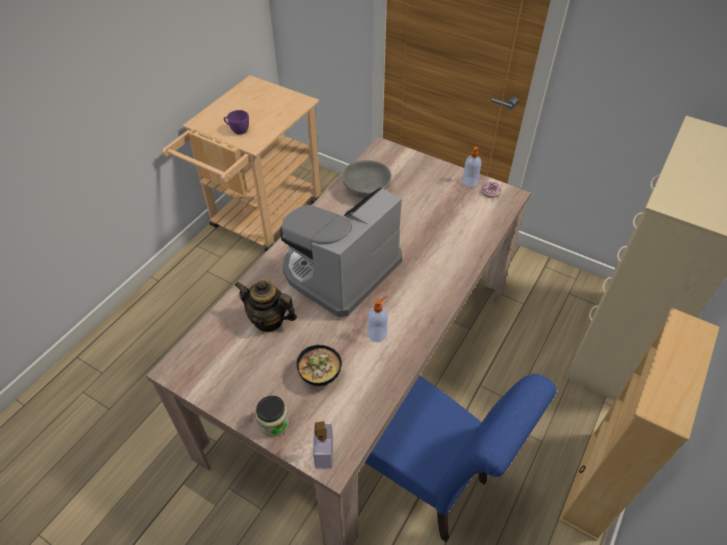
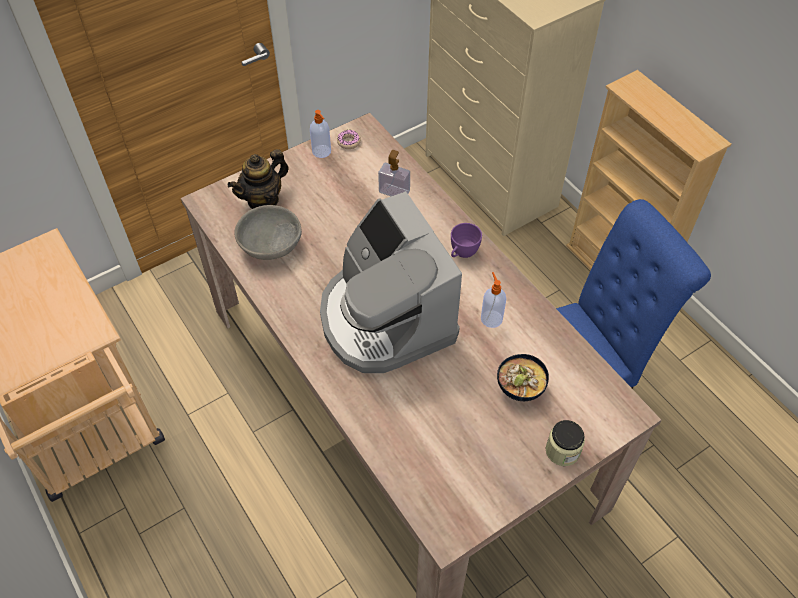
camera: 65 degrees left, 5 degrees up
purple cup [224,110,249,135] -> purple cup moved to [451,223,482,258]
teapot [235,281,297,332] -> teapot moved to [227,149,289,209]
soap dispenser [313,421,333,469] -> soap dispenser moved to [378,150,410,196]

